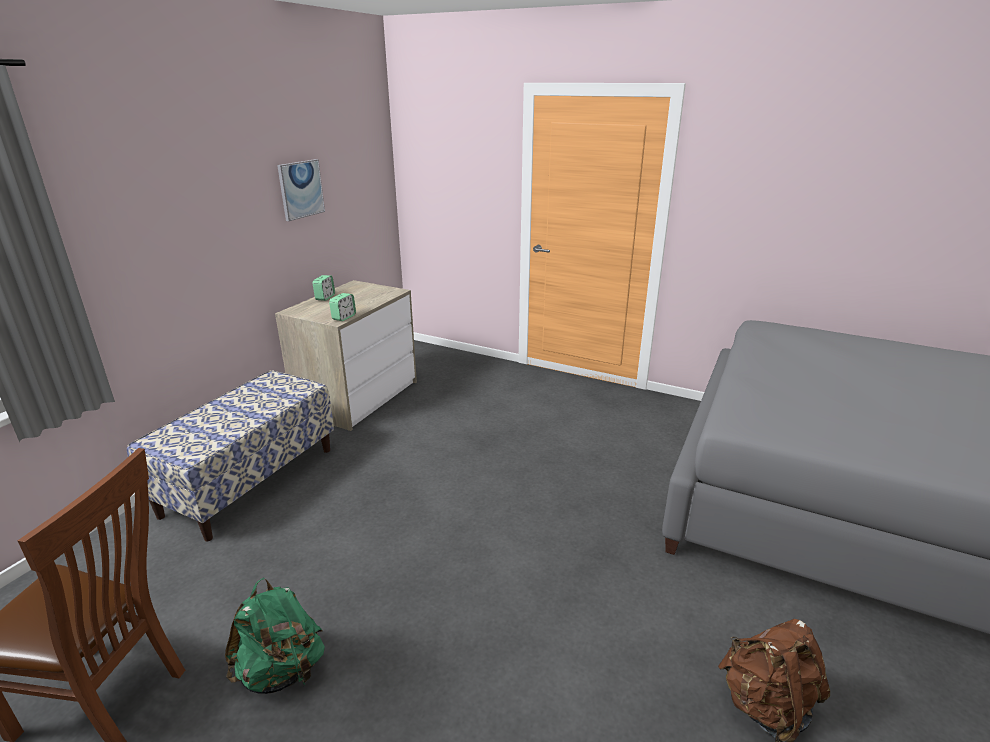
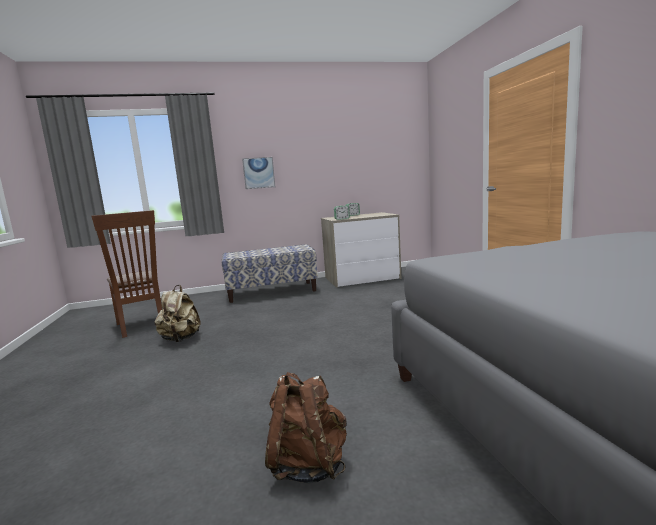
camera: 50 degrees right, 15 degrees down
green backpack [225,578,325,694] -> beige backpack [154,285,201,342]
picture [277,159,325,221] -> picture moved to [242,157,275,189]

